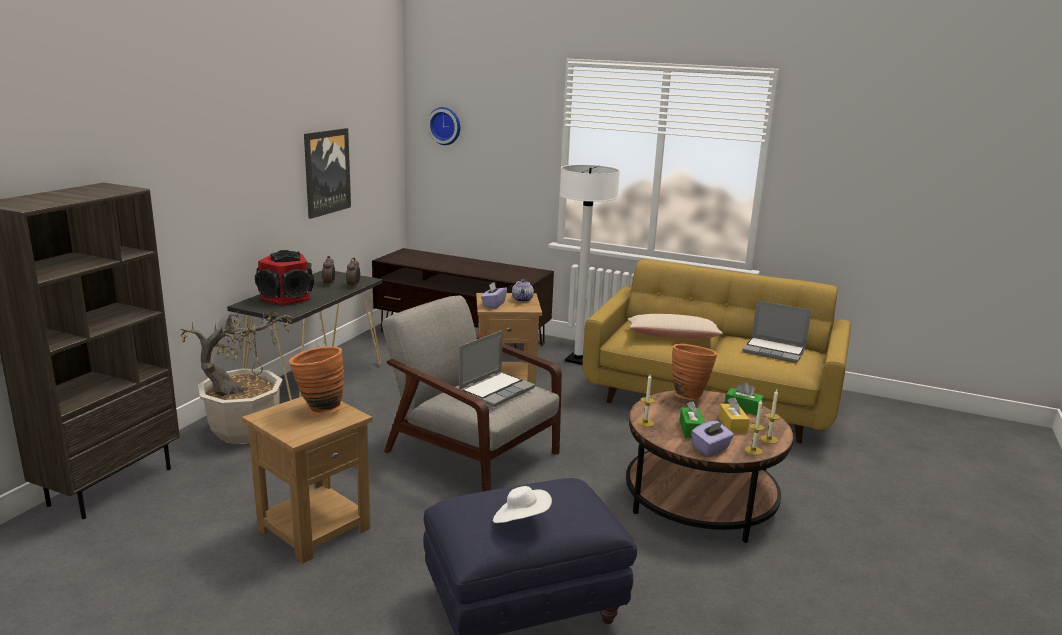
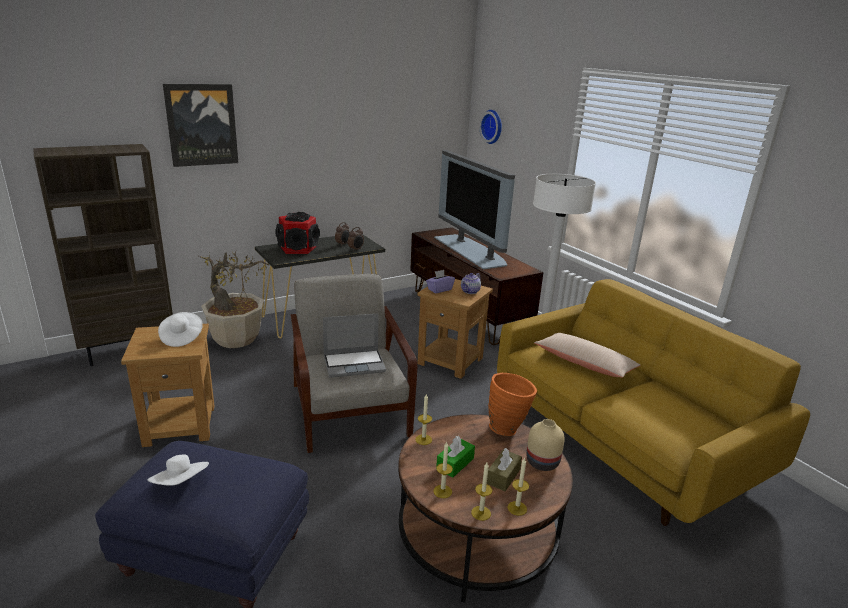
camera: 35 degrees right, 5 degrees up
orange vase [288,346,344,415] -> white hat [158,312,203,347]
picture [304,128,351,219] -> picture moved to [163,84,238,167]
purple tissue box [691,421,734,456] -> candle [433,442,453,498]
yellow tissue box [719,397,750,433] -> brown tissue box [487,448,522,491]
green tissue box [725,382,764,415] -> beige vase [526,419,565,471]
laptop [742,300,812,363] -> none
none -> television [434,150,515,270]

